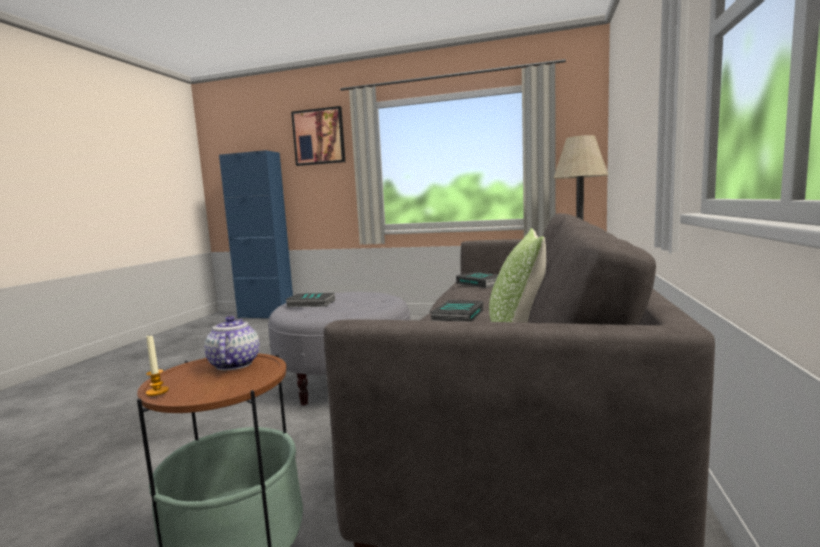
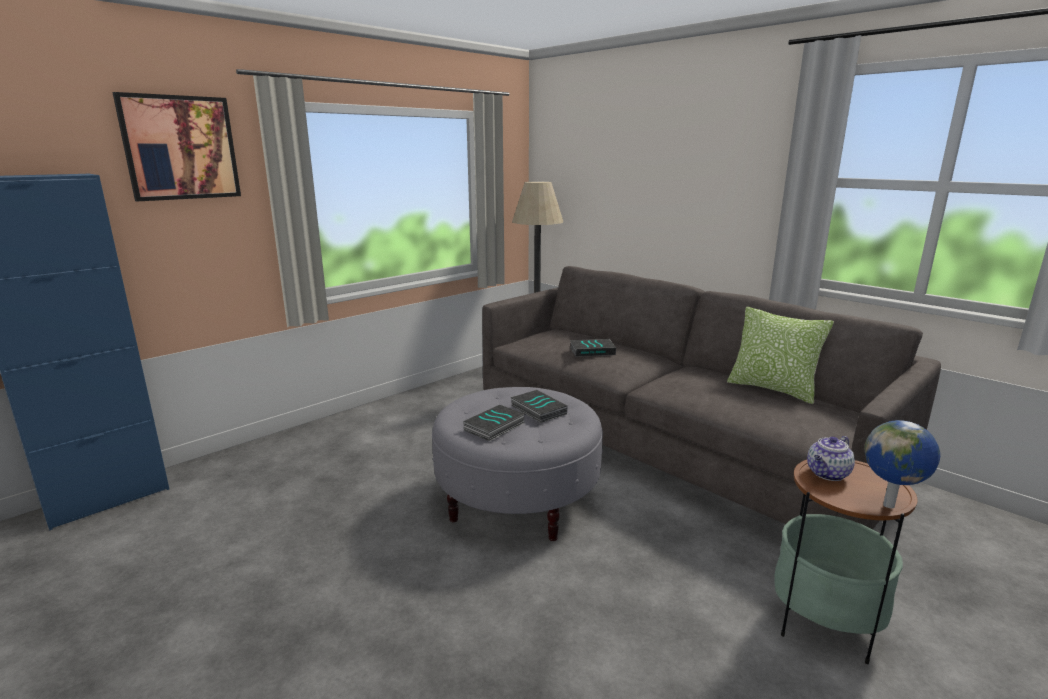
camera: 60 degrees left, 10 degrees up
candle [146,334,169,396] -> globe [864,420,940,508]
teapot [204,316,259,370] -> teapot turned 60 degrees counterclockwise [807,436,855,481]
book [430,300,483,321] -> book moved to [511,390,568,423]

